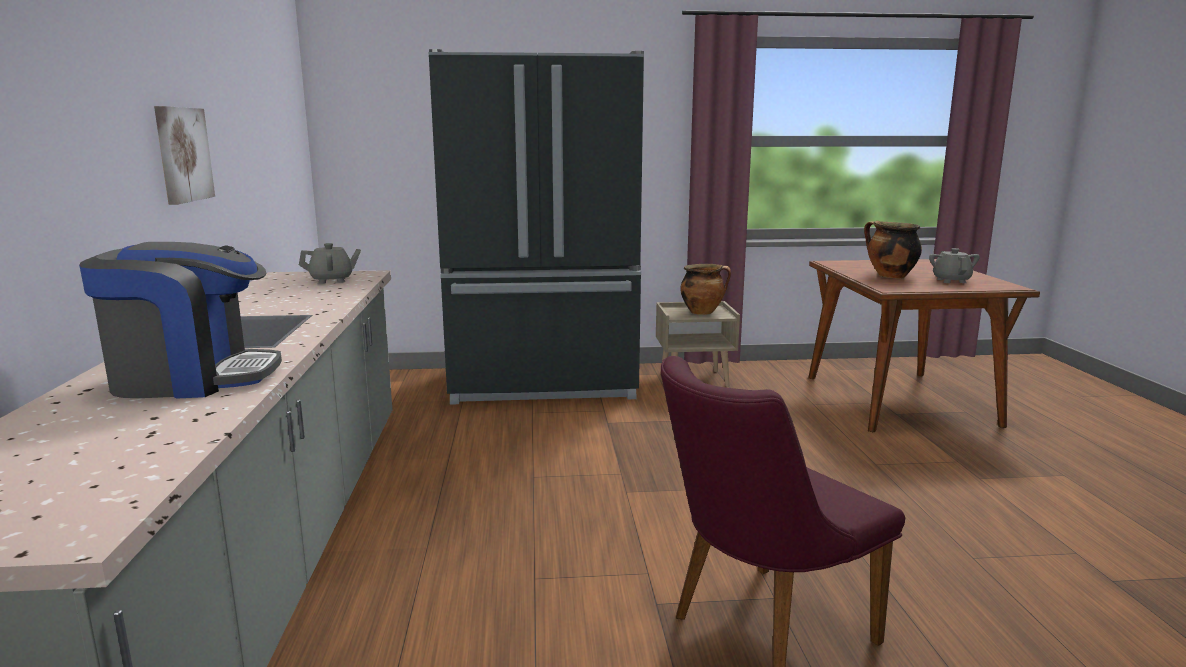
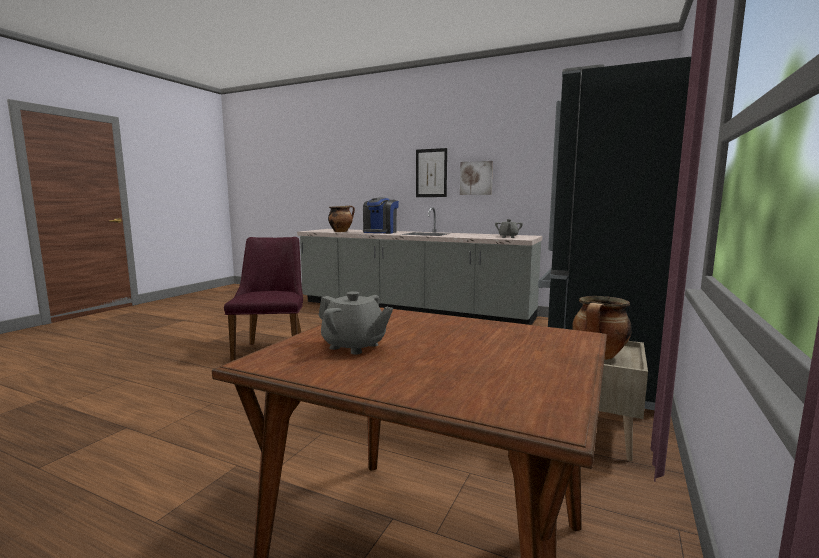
camera: 120 degrees right, 5 degrees down
cooking pot [864,221,922,279] -> cooking pot moved to [328,205,355,232]
none -> picture [416,148,447,197]

